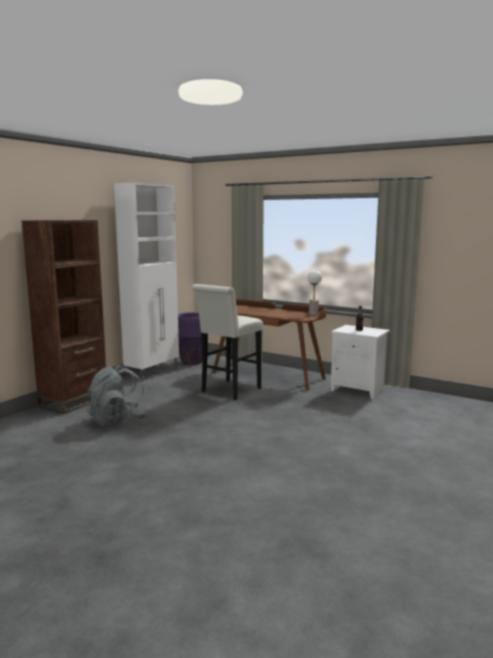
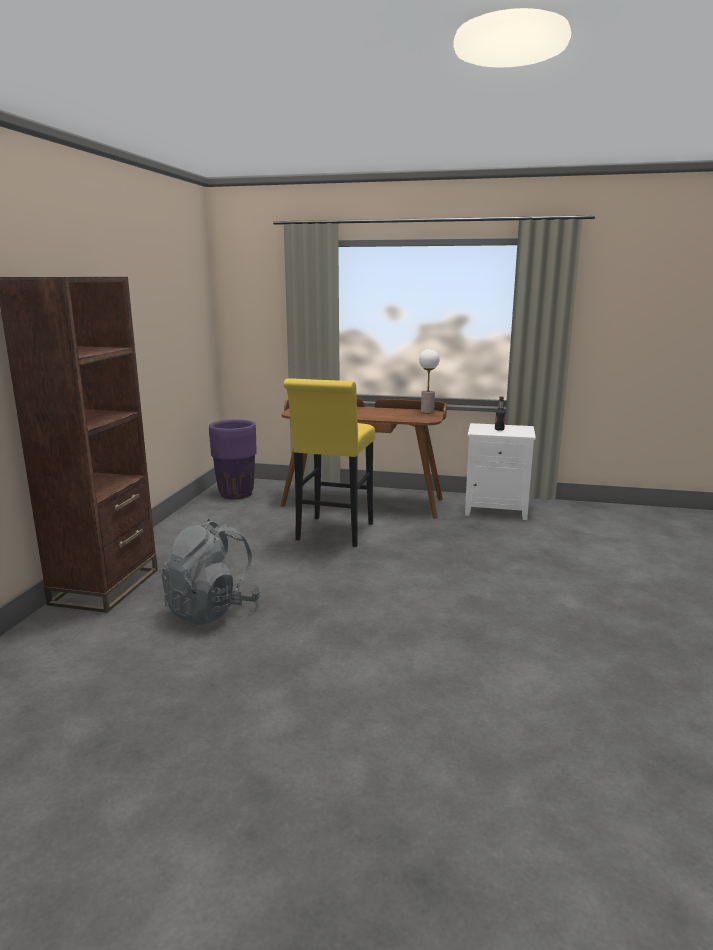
camera: 20 degrees left, 5 degrees up
white cabinet [114,182,179,381] -> none
white stool [192,284,263,400] -> yellow stool [284,378,375,547]

